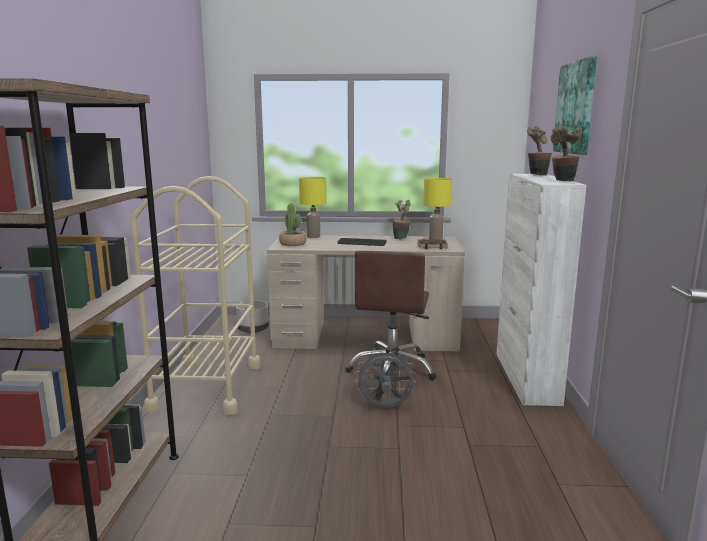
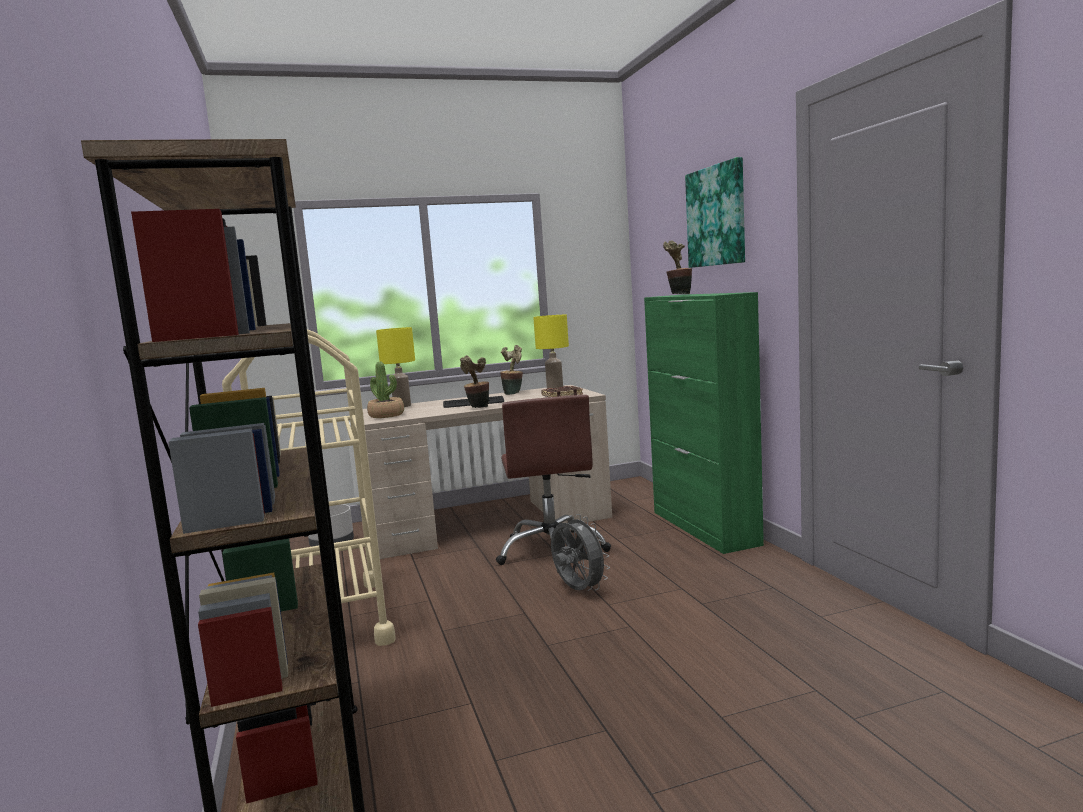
camera: 20 degrees left, 5 degrees down
grey fan [355,349,416,408] -> grey fan turned 75 degrees clockwise [551,514,610,591]
white cabinet [496,174,587,406] -> green cabinet [644,292,764,554]
potted plant [551,126,581,182] -> potted plant moved to [460,355,489,408]

